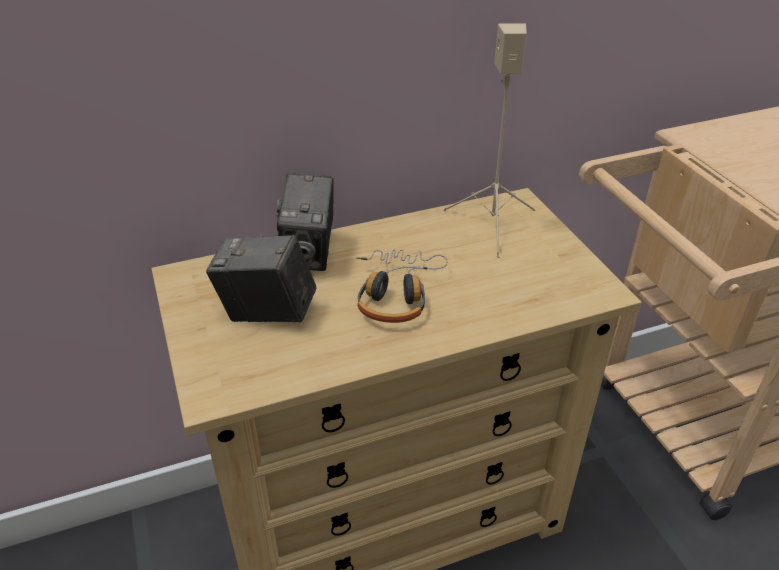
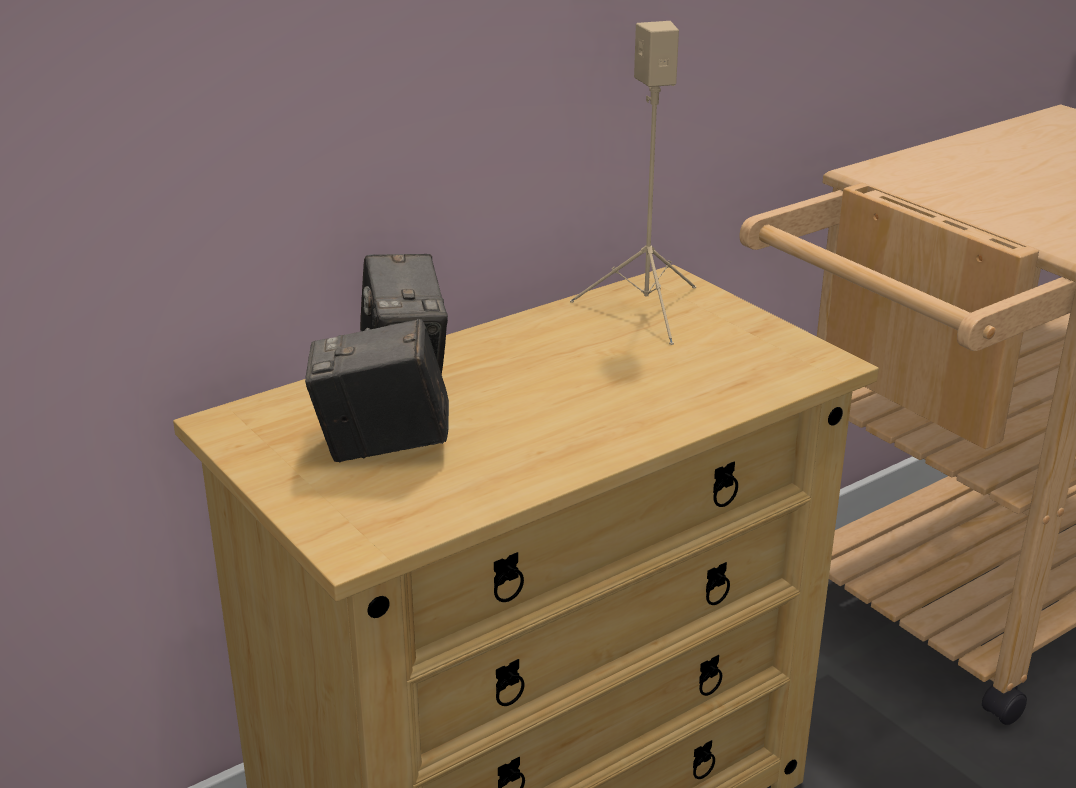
camera: 15 degrees left, 10 degrees down
headphones [356,249,448,323] -> none

